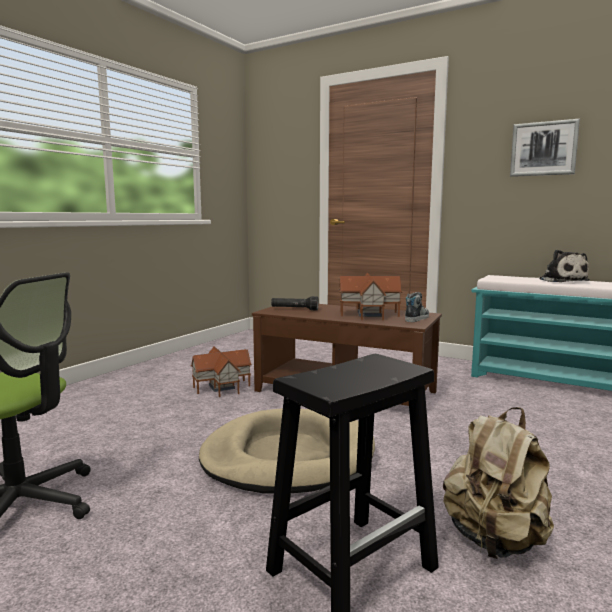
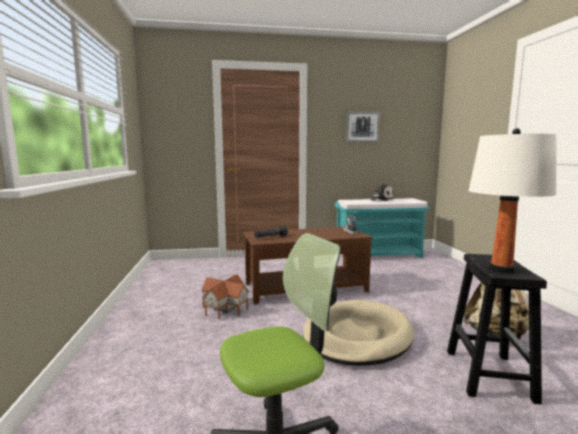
camera: 40 degrees left, 0 degrees up
toy house [339,273,403,320] -> none
none -> white table lamp [468,128,556,273]

